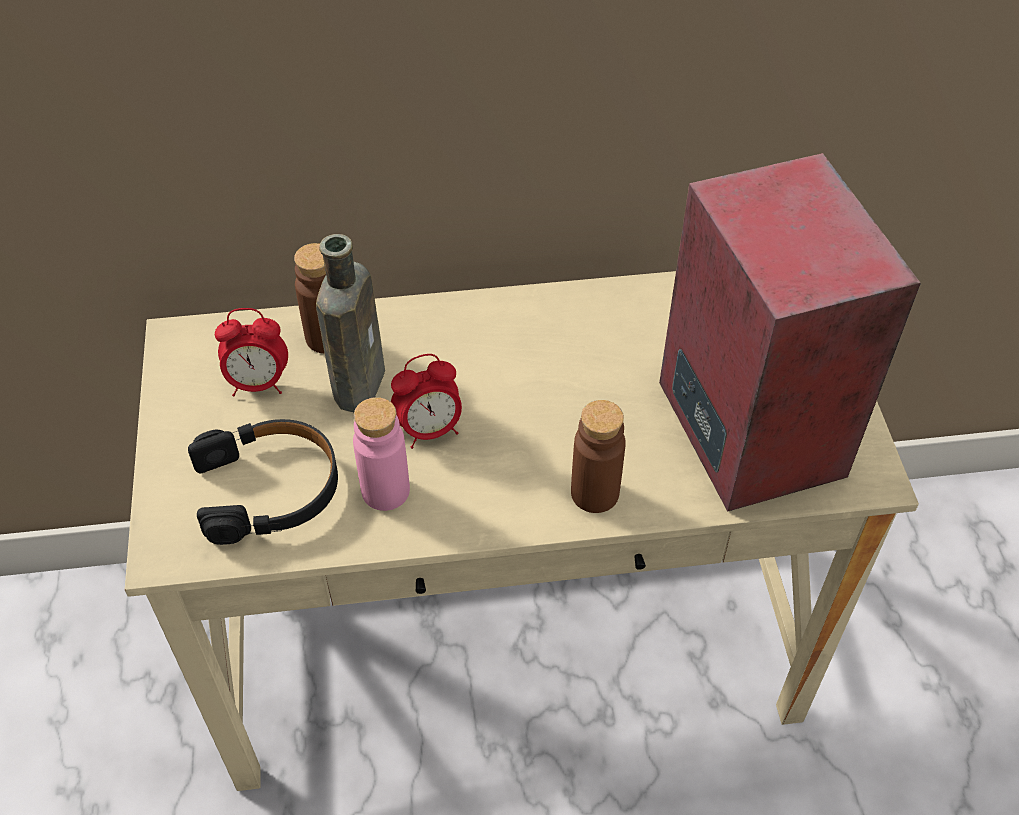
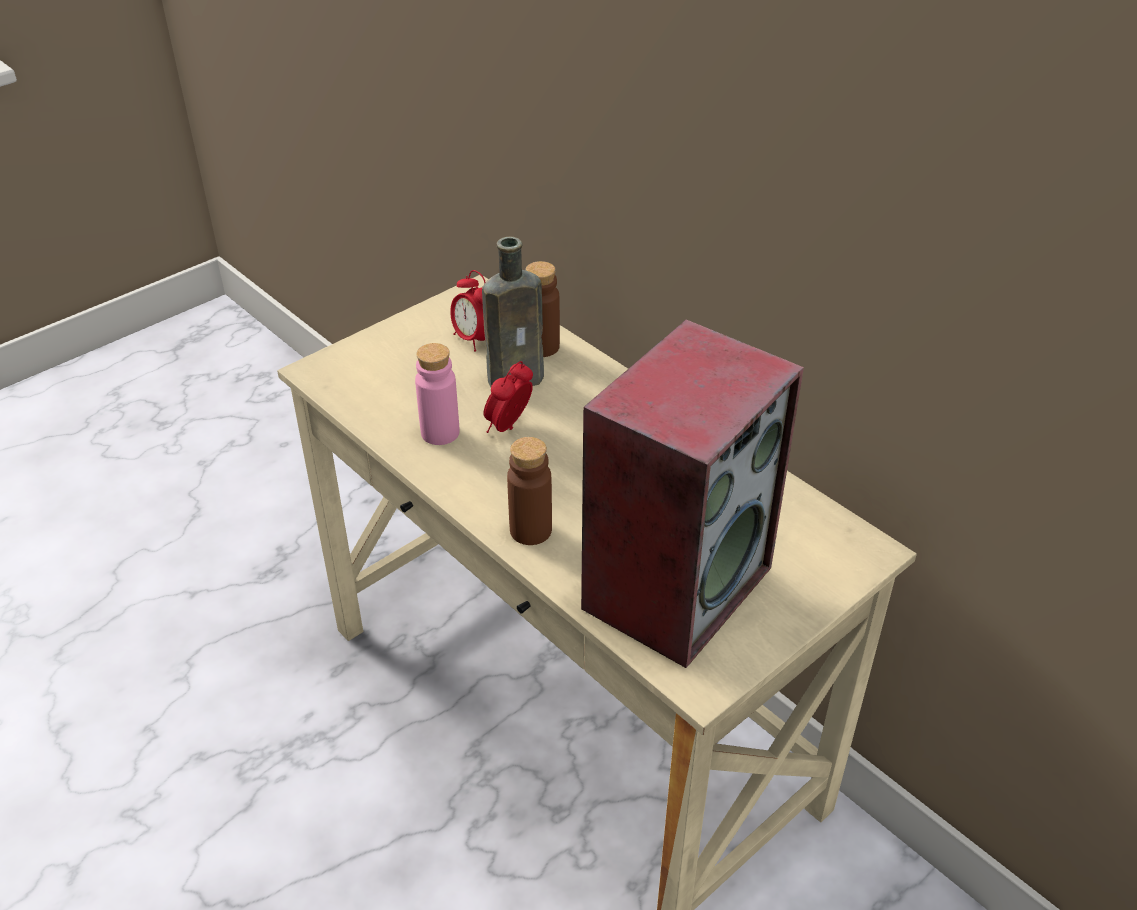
camera: 55 degrees right, 10 degrees down
black headphones [188,419,338,545] -> none
alarm clock [391,354,462,449] -> alarm clock turned 90 degrees clockwise [483,361,533,433]

